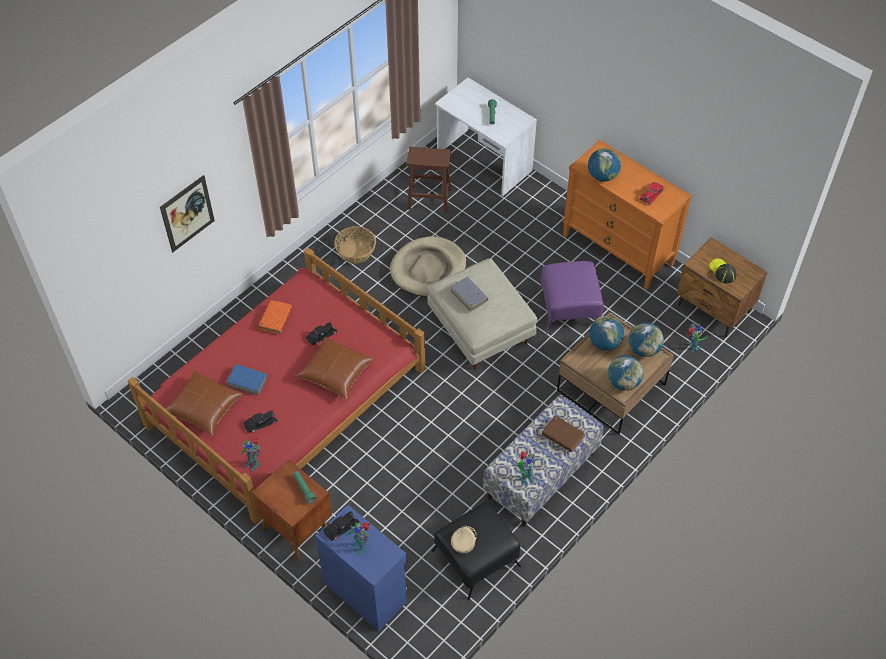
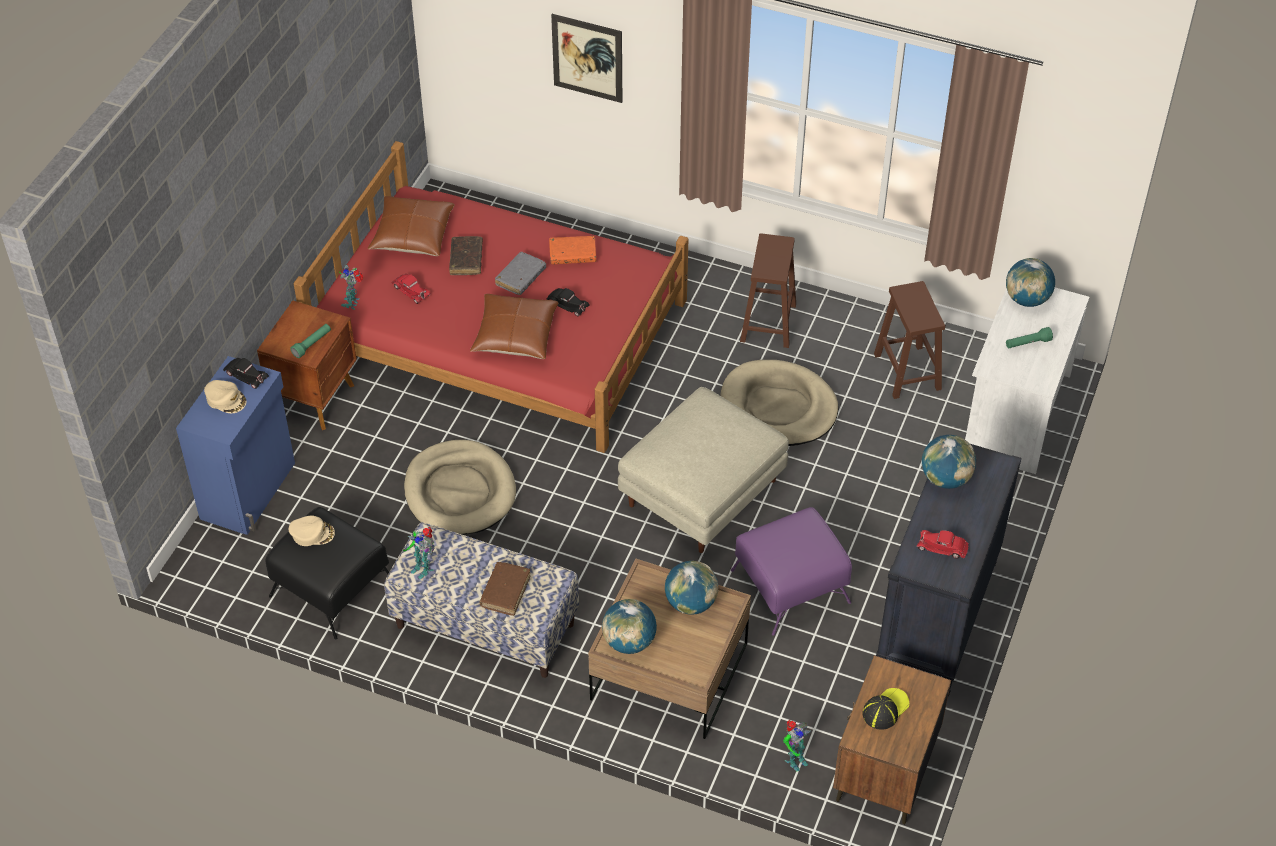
camera: 70 degrees right, 5 degrees down
blue book [227,364,268,395] -> brown book [449,236,483,275]
black toy car [244,411,278,433] -> red toy car [392,274,431,304]
basket [334,226,376,263] -> brown stool [740,234,796,348]
toy robot [346,522,369,555] -> beige cap [204,380,247,413]
grey book [451,277,488,312] -> grey book moved to [495,252,546,295]
orange dresser [563,140,692,290] -> black dresser [876,444,1022,696]
globe [628,322,664,357] -> globe moved to [1006,258,1055,307]
none -> beige dog bed [404,440,516,535]

